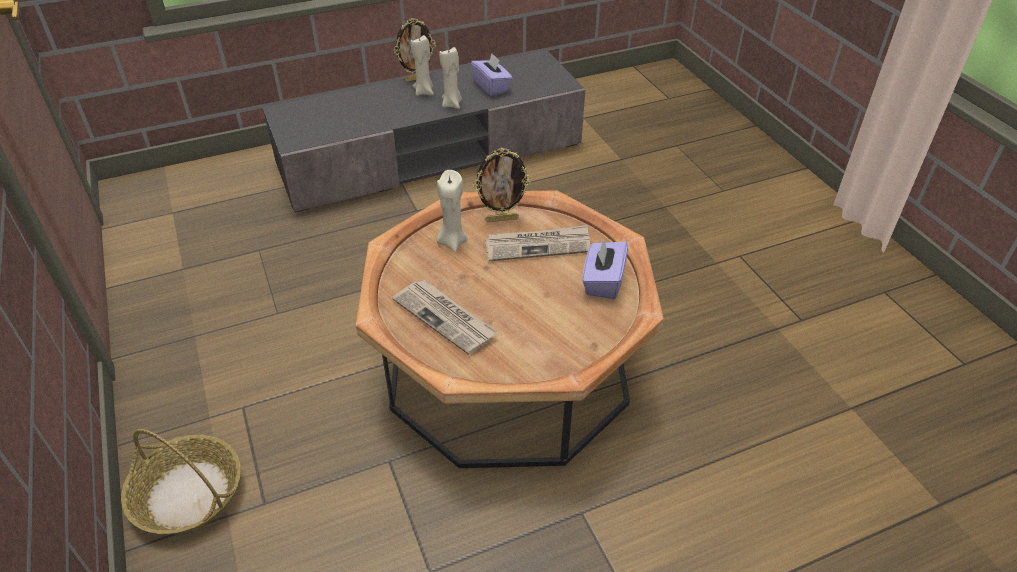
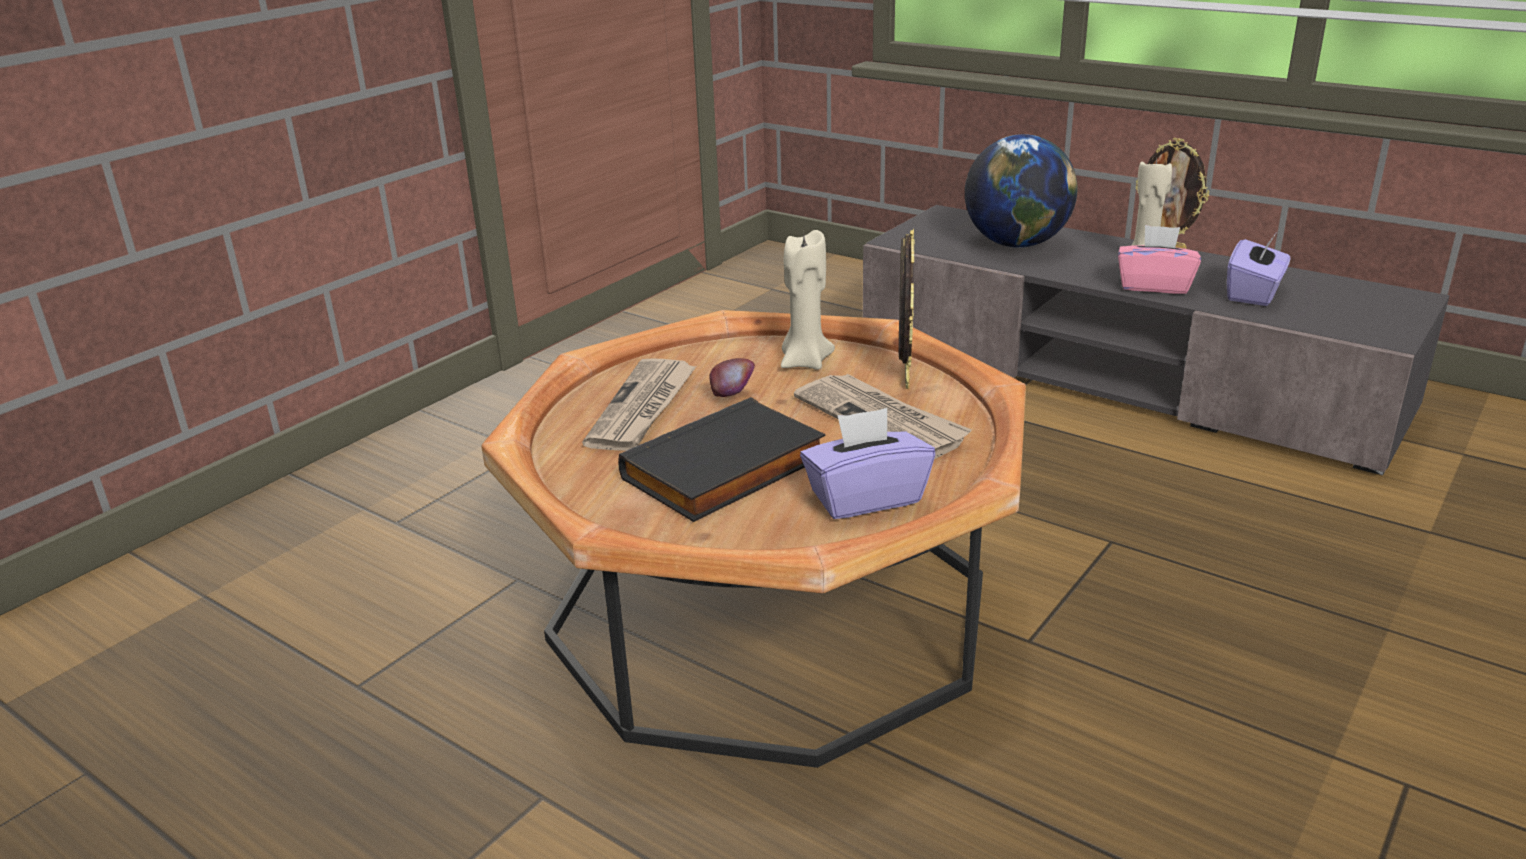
camera: 60 degrees right, 15 degrees down
basket [121,429,241,534] -> none
beige candle [439,47,462,109] -> pink tissue box [1118,225,1201,294]
picture frame [473,148,531,222] -> picture frame turned 135 degrees counterclockwise [899,229,915,389]
none -> black book [618,397,826,522]
none -> apple [709,358,755,397]
none -> globe [965,134,1078,248]

